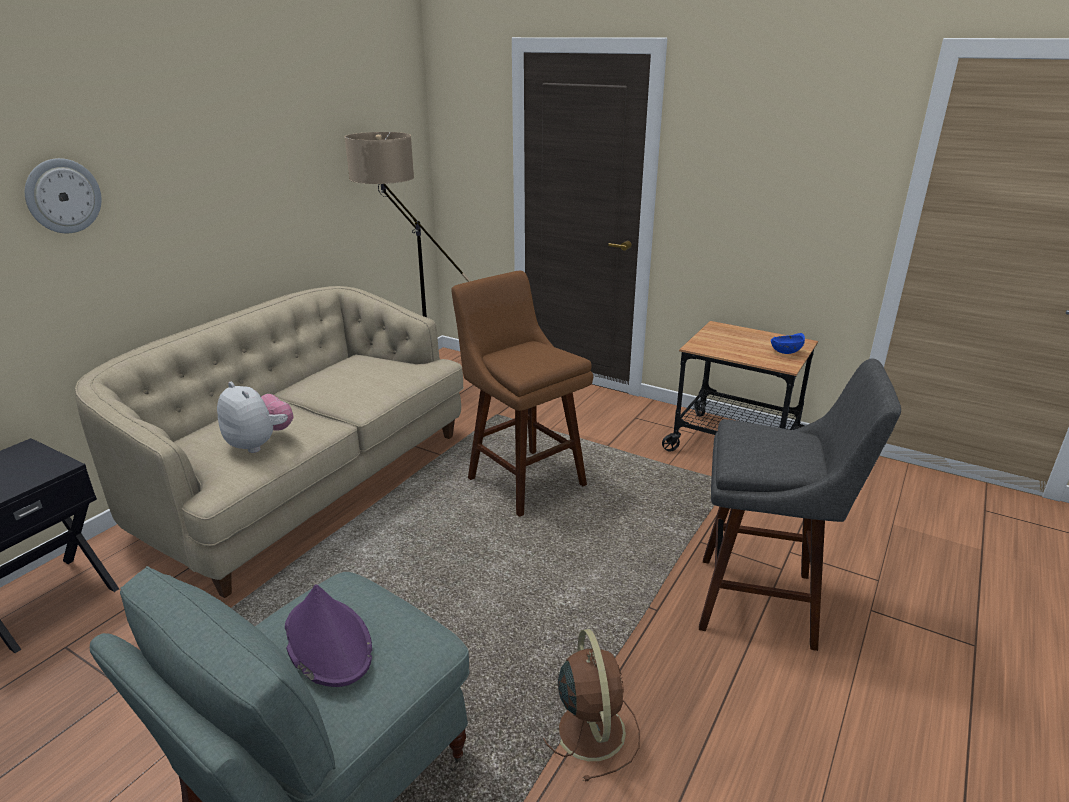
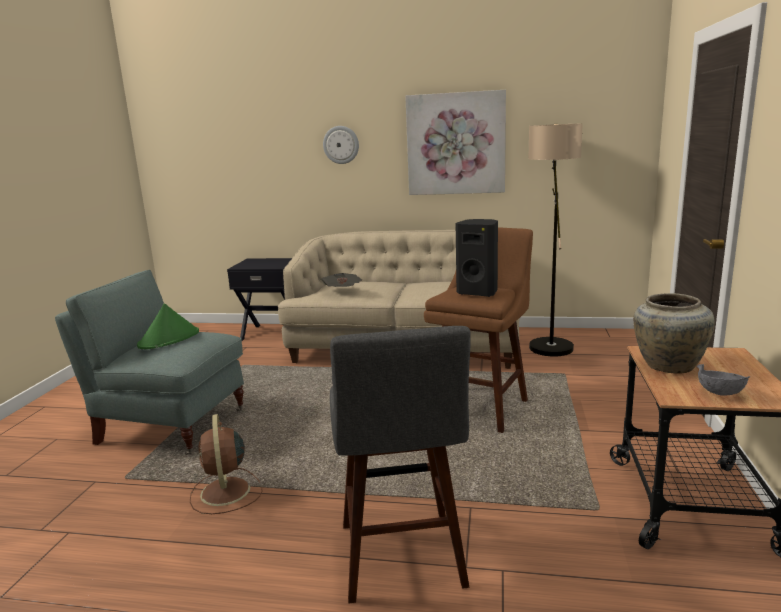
camera: 70 degrees right, 10 degrees down
plush toy [217,382,293,453] -> newspaper [320,273,362,287]
purple hat [285,584,372,687] -> green hat [137,303,199,349]
brown fan [543,629,640,781] -> brown fan turned 105 degrees clockwise [190,414,263,514]
blue bowl [771,333,805,354] -> grey bowl [697,364,751,396]
none -> picture [405,90,506,195]
none -> black speaker [456,219,498,297]
none -> beige vase [633,293,715,374]

